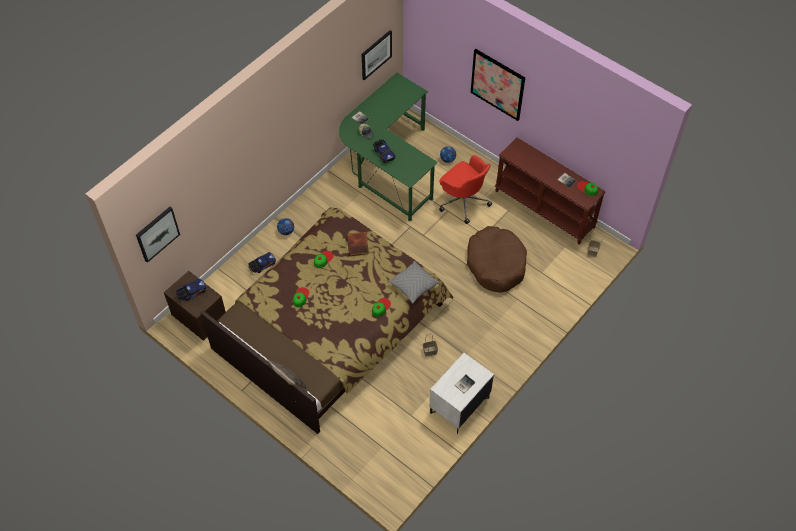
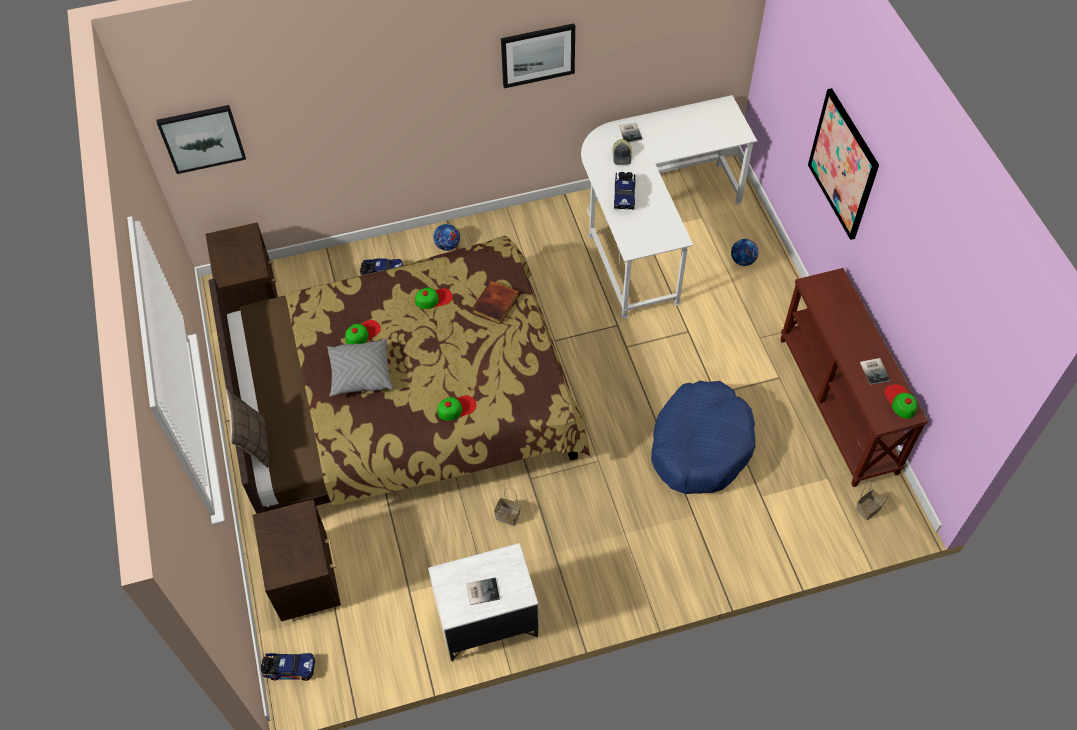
camera: 35 degrees right, 0 degrees up
toy truck [176,279,206,301] -> toy truck moved to [261,653,315,681]
green desk [339,73,438,221] -> white desk [581,95,757,319]
picture [362,30,392,80] -> picture moved to [501,23,575,88]
grey pillow [389,261,440,304] -> grey pillow moved to [327,339,393,397]
red office chair [439,155,492,224] -> none
brown dog bed [467,226,527,293] -> blue dog bed [651,381,755,494]
none -> brown nightstand [253,499,341,621]

